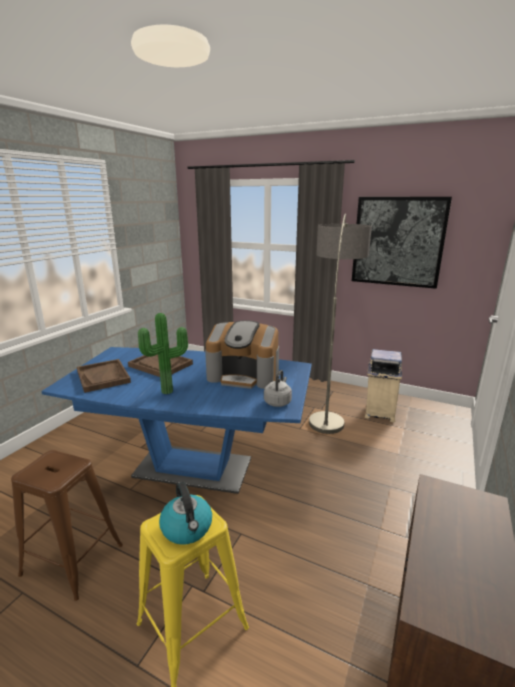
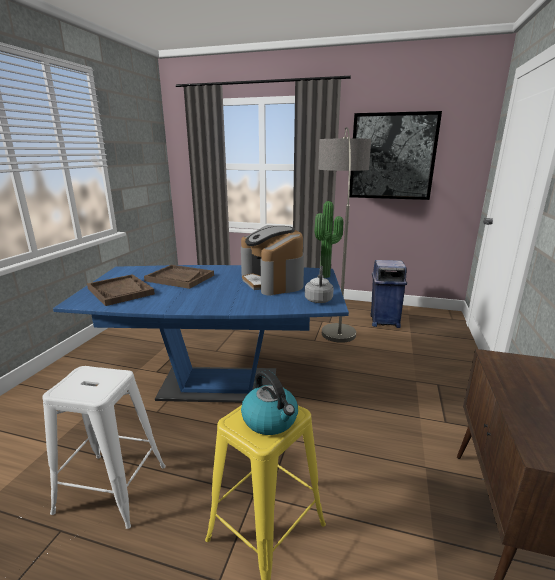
camera: 10 degrees left, 0 degrees up
brown stool [11,450,123,601] -> white stool [42,366,166,529]
potted plant [138,313,188,394] -> potted plant moved to [314,201,343,278]
coffee machine [205,320,279,389] -> coffee machine turned 60 degrees clockwise [241,225,304,295]
beige trash can [365,349,402,422] -> blue trash can [370,260,407,328]

